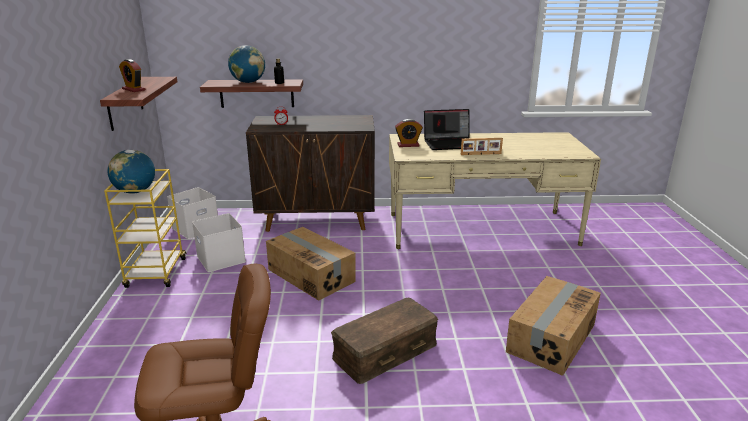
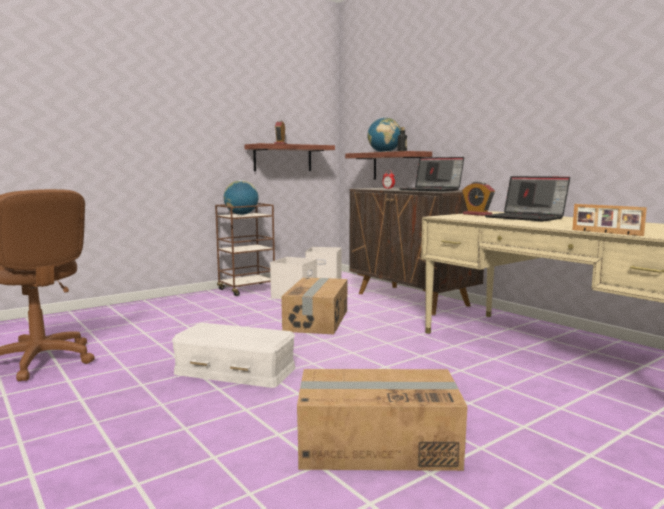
camera: 55 degrees right, 15 degrees down
yellow cart [104,169,186,288] -> brown cart [215,203,275,296]
brown storage box [331,298,438,384] -> white storage box [172,323,295,388]
picture frame [461,138,503,155] -> picture frame moved to [572,204,647,236]
none -> laptop [399,157,464,191]

